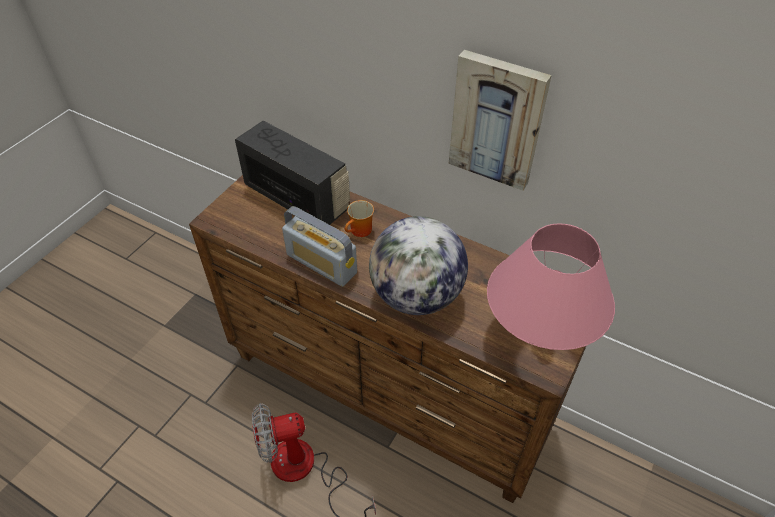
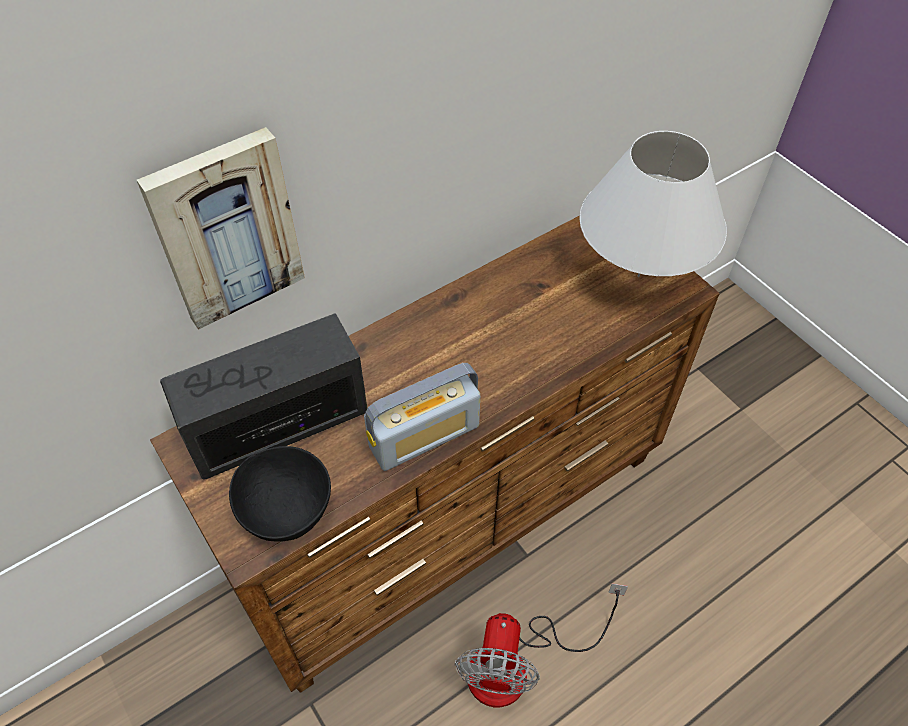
camera: 65 degrees left, 5 degrees up
mug [345,200,374,237] -> none
globe [369,216,468,315] -> none
picture [449,50,552,191] -> picture moved to [137,127,305,330]
pink table lamp [487,223,615,350] -> white table lamp [579,131,727,277]
none -> black bowl [229,446,331,542]

